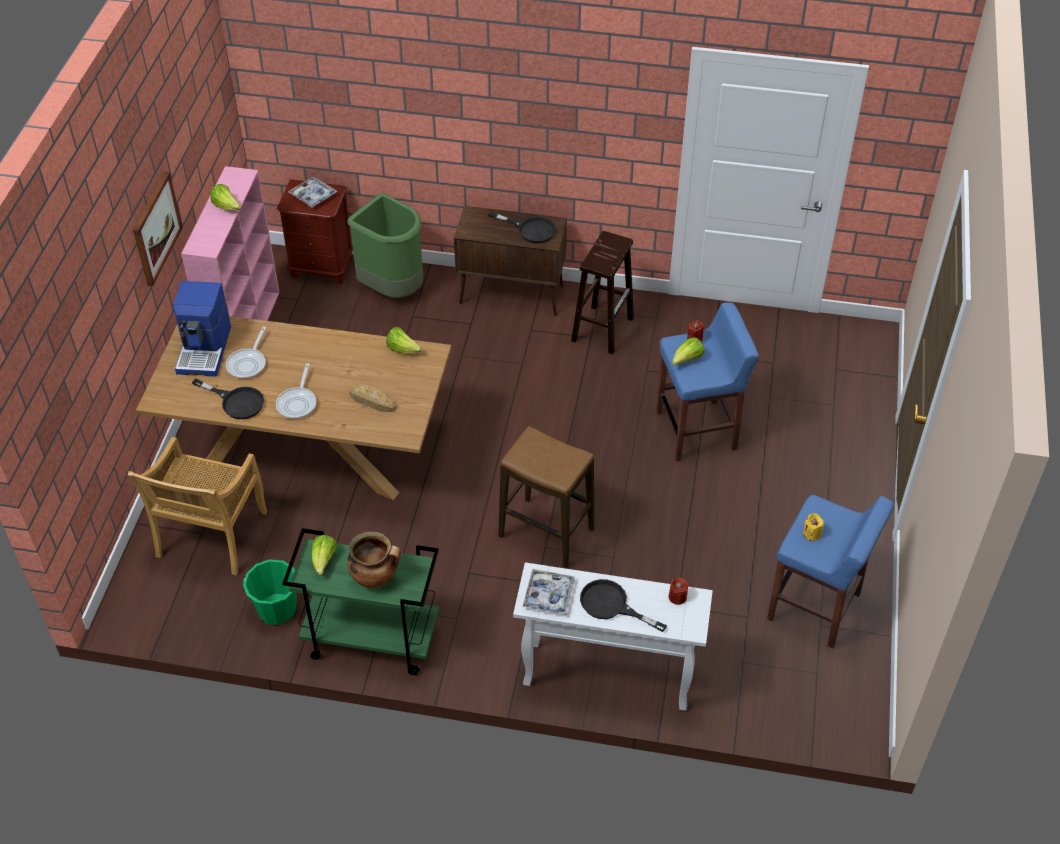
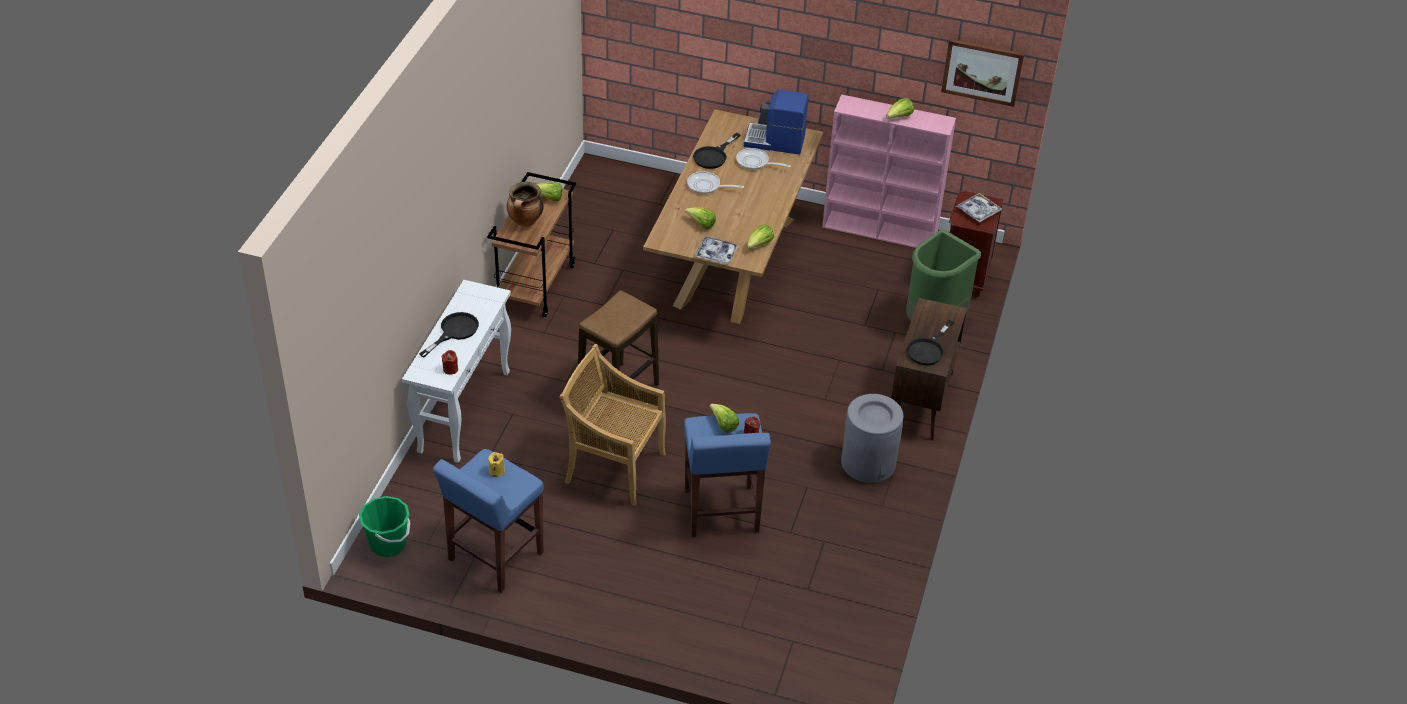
camera: 95 degrees right, 5 degrees down
beige chair [128,437,267,576] -> beige chair moved to [559,344,666,506]
picture [133,171,183,287] -> picture moved to [941,39,1024,107]
green bucket [243,559,296,625] -> green bucket moved to [359,496,410,557]
green cart [282,528,439,675] -> brown cart [487,172,576,317]
bread [349,384,396,412] -> lettuce [685,207,716,230]
tray [523,569,575,615] -> tray moved to [694,236,739,265]
brown stool [571,231,634,355] -> grey trash can [841,394,904,483]

